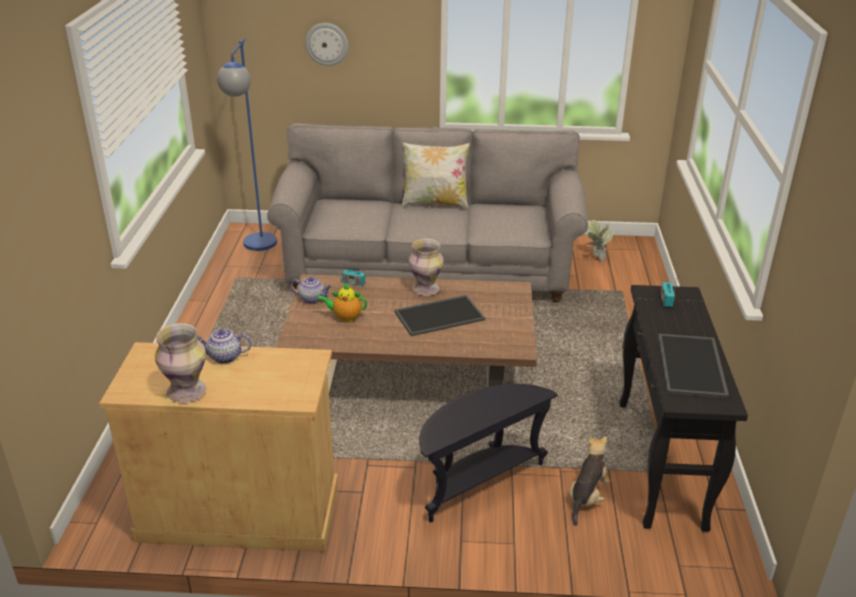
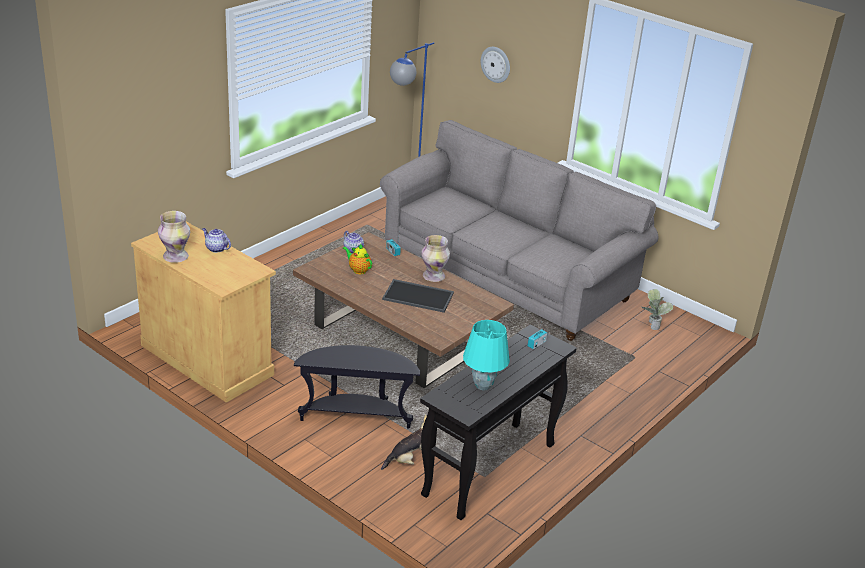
camera: 35 degrees right, 0 degrees up
pillow [402,143,470,209] -> none
tray [658,334,729,398] -> turquoise table lamp [463,320,510,390]

